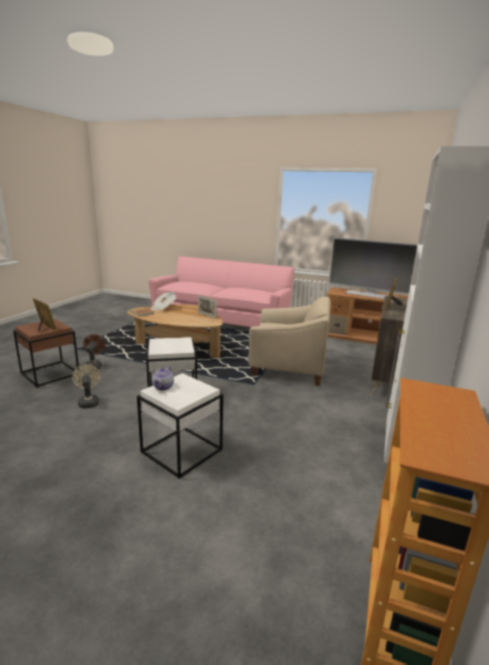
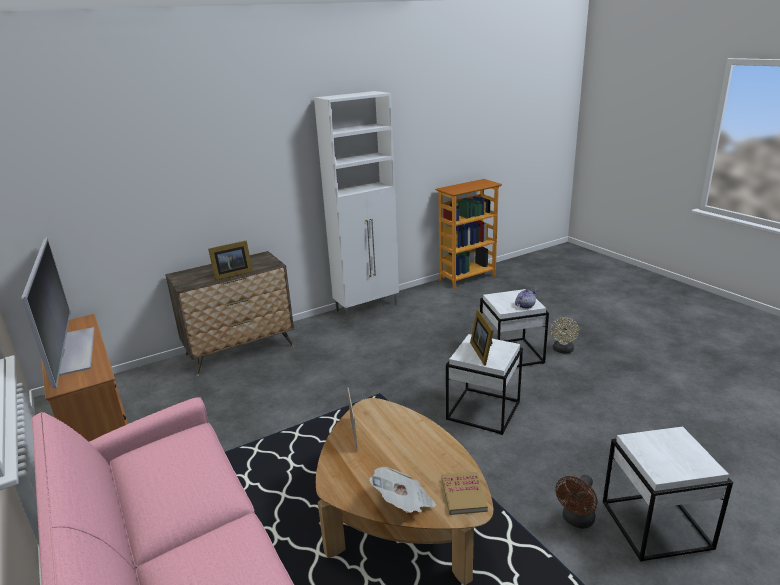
camera: 140 degrees left, 5 degrees up
brown side table [13,319,79,388] -> white side table [603,426,733,562]
picture frame [33,298,57,332] -> picture frame moved to [470,310,494,366]
beige fan [72,364,100,408] -> beige fan moved to [550,317,579,353]
beige armchair [248,297,331,386] -> none

